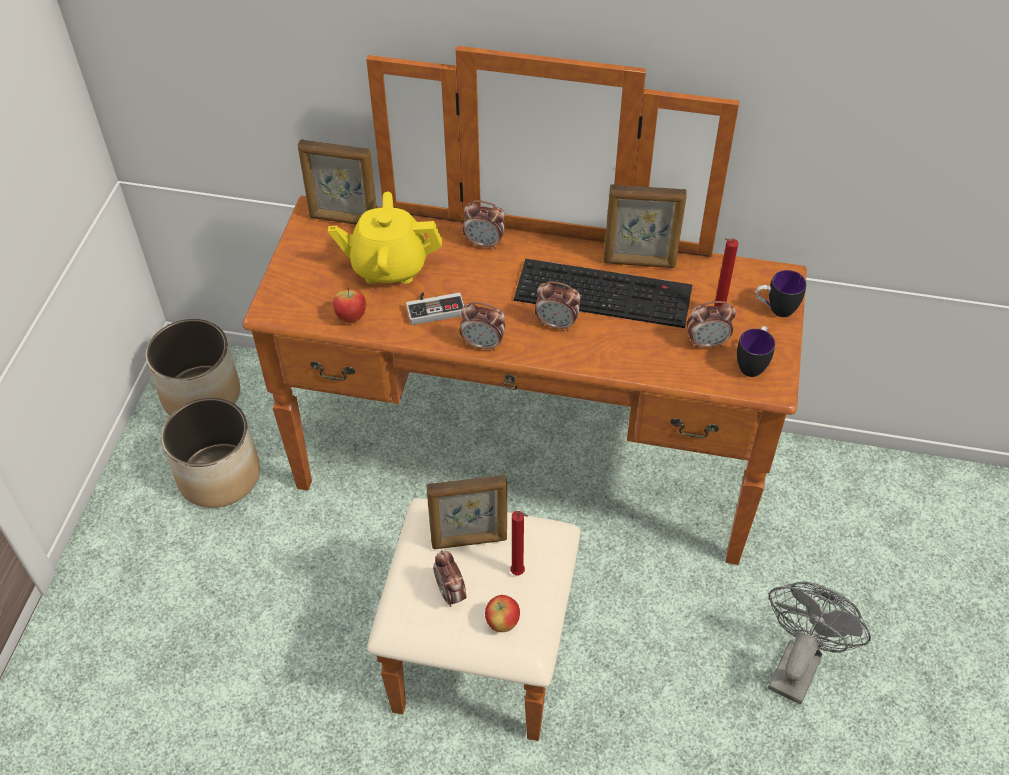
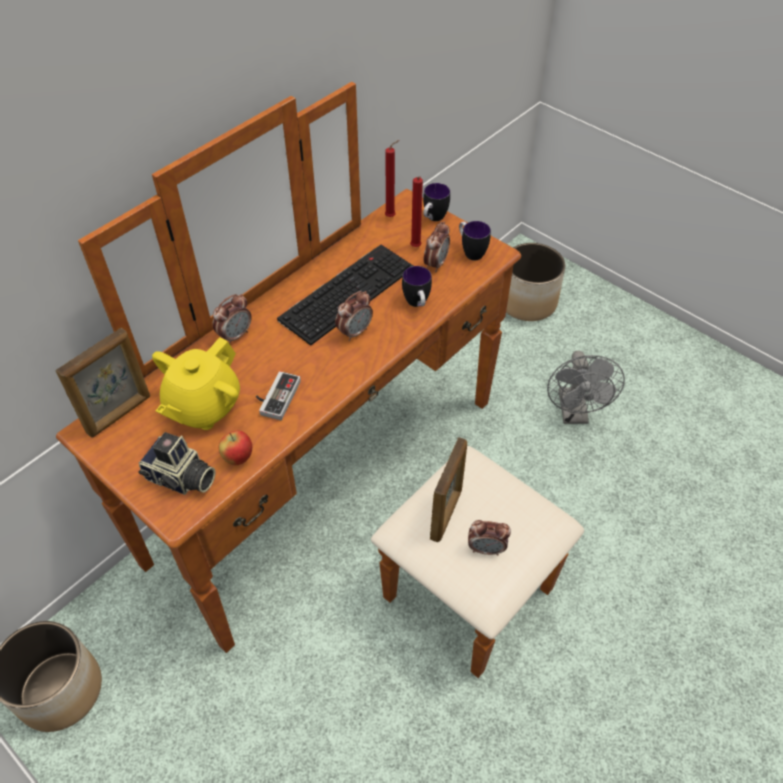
camera: 60 degrees left, 0 degrees up
planter [161,398,260,508] -> planter moved to [506,243,566,321]
alarm clock [460,302,505,351] -> none
apple [485,595,520,632] -> none
red candle [511,511,528,575] -> red candle moved to [385,140,399,217]
picture frame [603,184,687,268] -> none
grey fan [768,582,871,704] -> grey fan turned 150 degrees counterclockwise [547,350,625,424]
none -> camera [139,432,216,495]
none -> mug [402,266,432,307]

